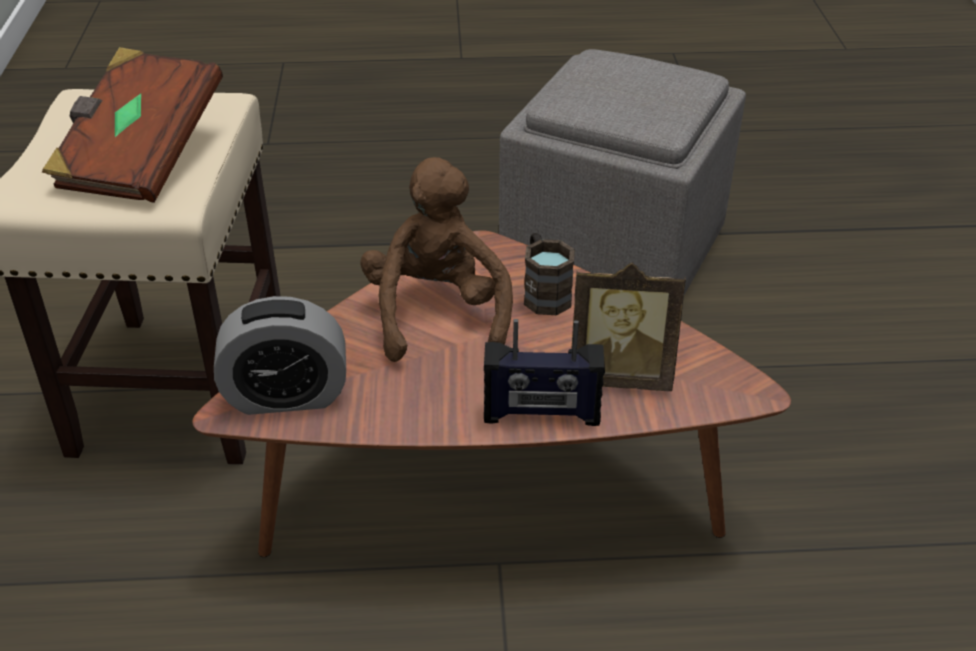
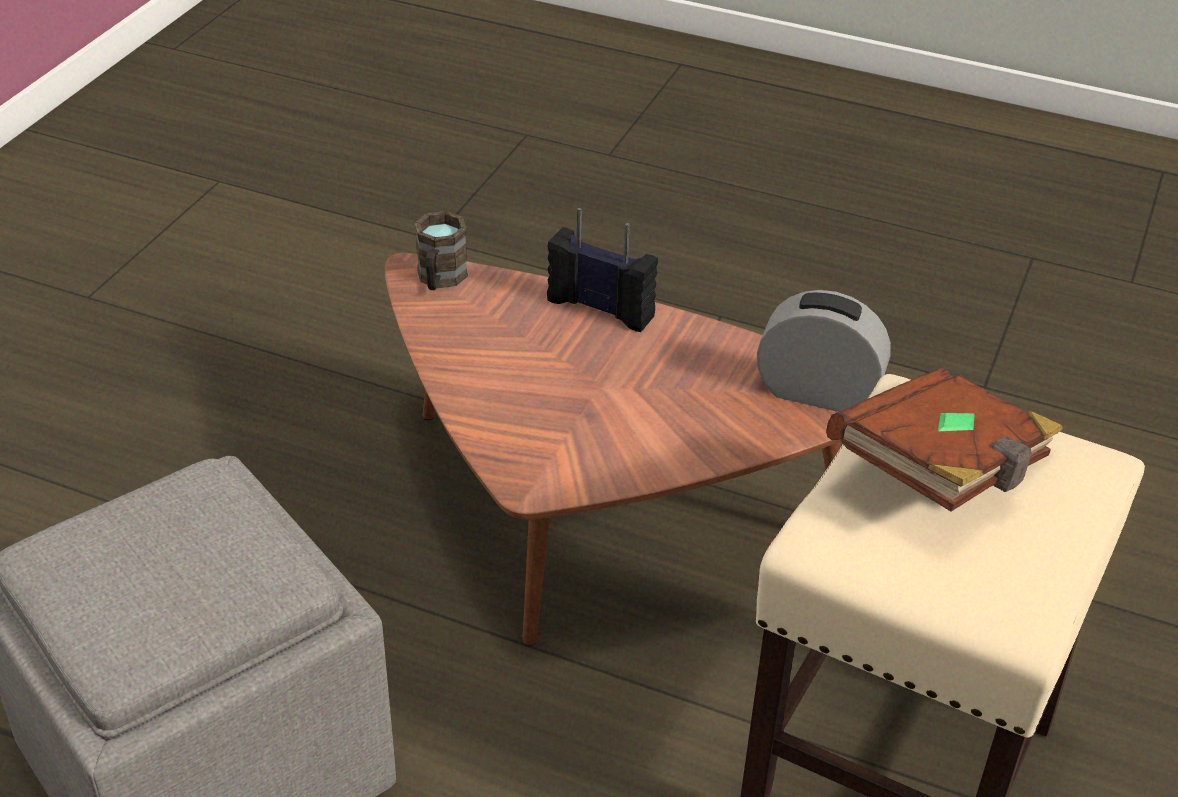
camera: 155 degrees left, 0 degrees up
brown plush toy [360,157,513,362] -> none
brown mug [524,233,575,315] -> brown mug moved to [415,211,468,290]
picture frame [571,263,686,391] -> none

